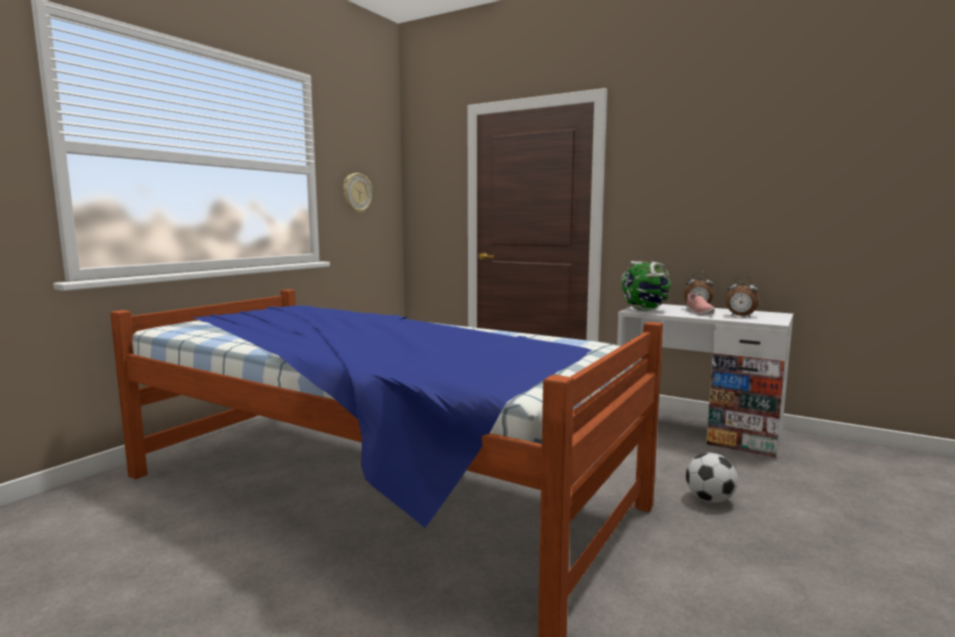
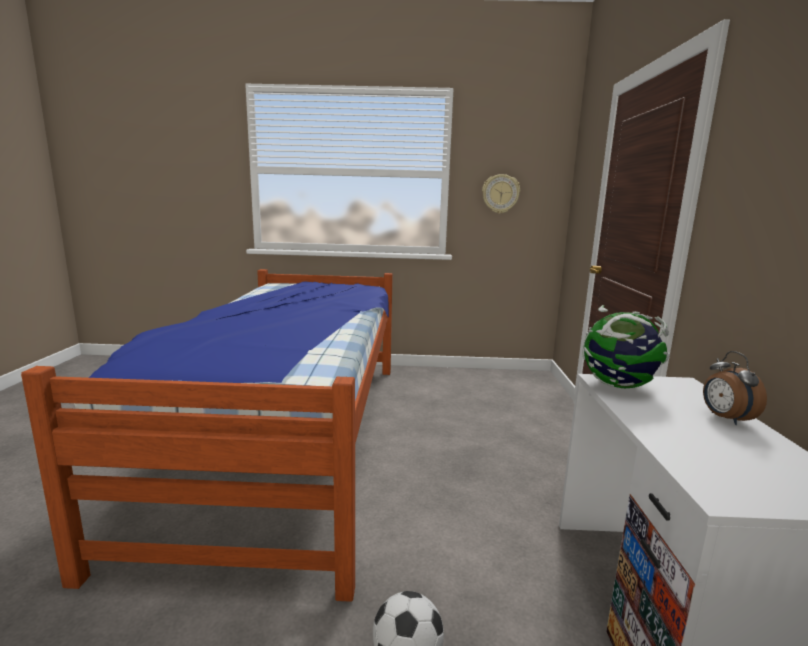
camera: 60 degrees right, 5 degrees up
pink shoe [686,293,715,315] -> none
alarm clock [726,276,759,317] -> none

